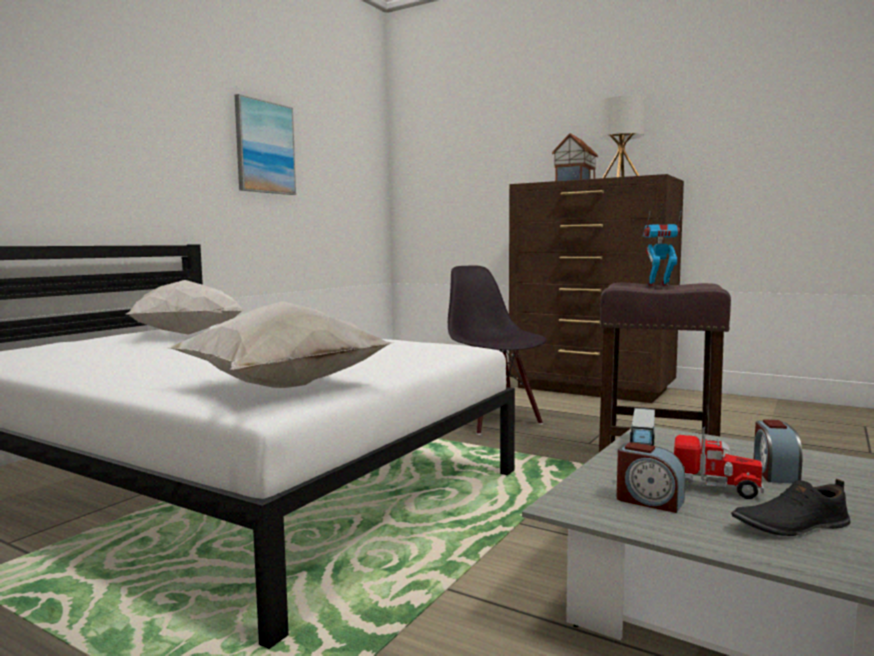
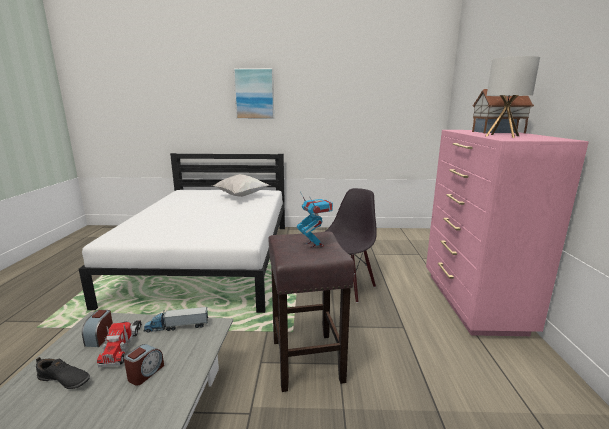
camera: 60 degrees right, 10 degrees up
white pillow [167,301,393,388] -> none
picture [235,94,296,195] -> picture moved to [234,68,274,119]
brown dresser [509,174,684,403] -> pink dresser [426,130,589,336]
black shoe [731,479,850,536] -> black shoe turned 150 degrees clockwise [36,357,90,389]
alarm clock [754,419,803,484] -> alarm clock turned 135 degrees clockwise [124,344,164,386]

